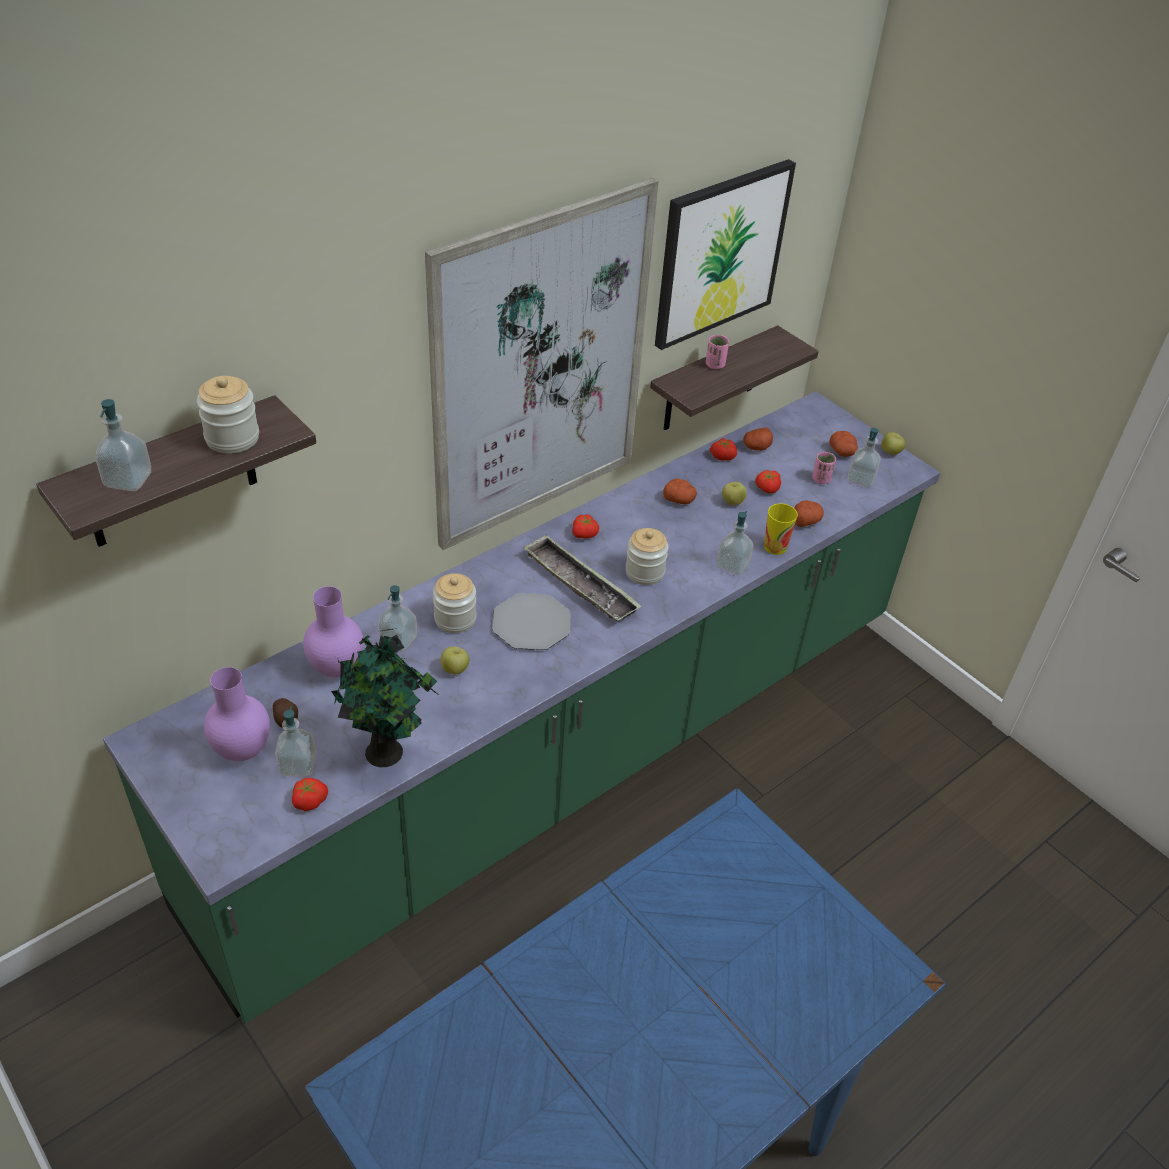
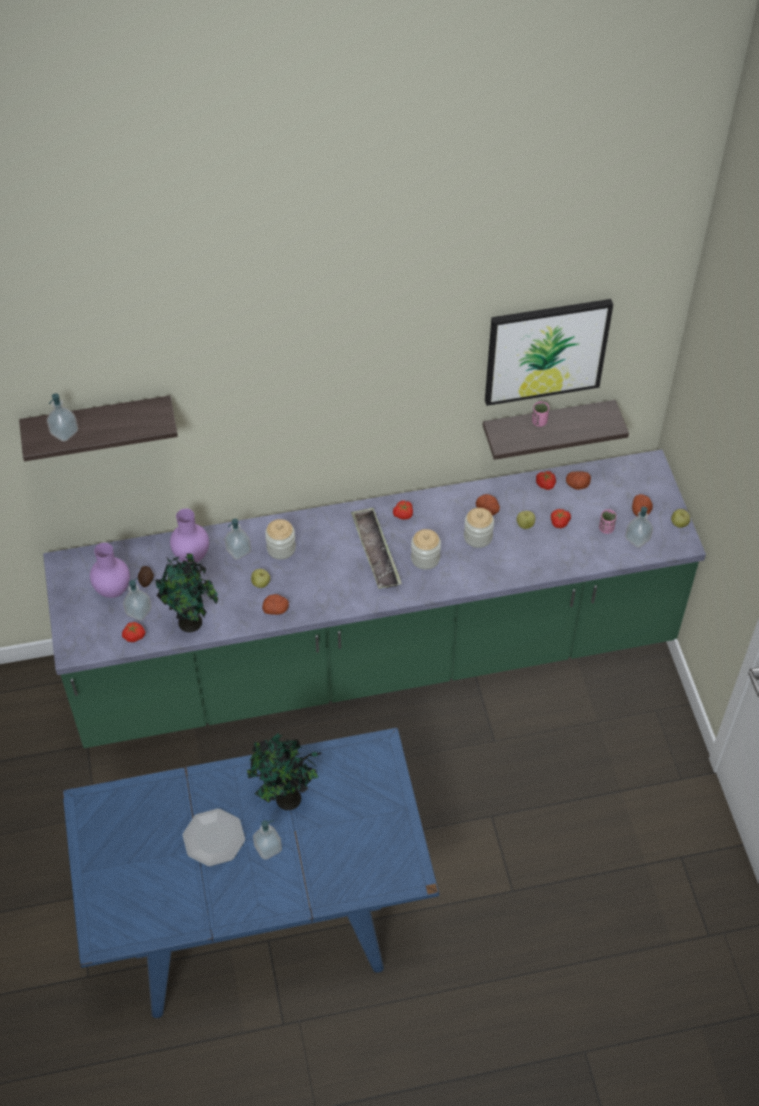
camera: 30 degrees right, 10 degrees up
jar [197,376,259,454] -> jar moved to [464,508,494,548]
picture [425,178,659,550] -> none
plate [492,593,570,650] -> plate moved to [182,809,245,866]
soap dispenser [717,511,753,575] -> soap dispenser moved to [253,820,282,860]
cup [764,503,798,555] -> none
potato [794,500,824,527] -> potato moved to [262,594,289,615]
none -> potted plant [247,733,322,810]

